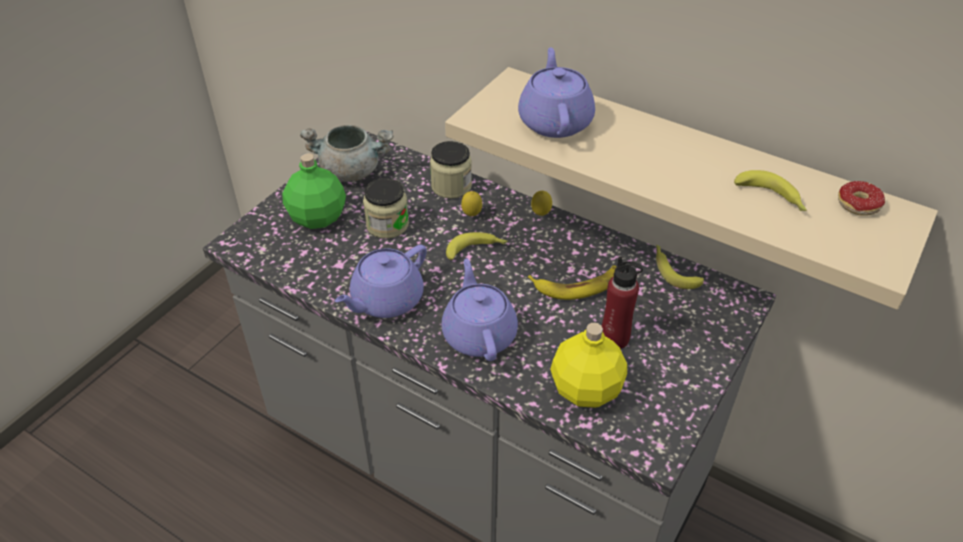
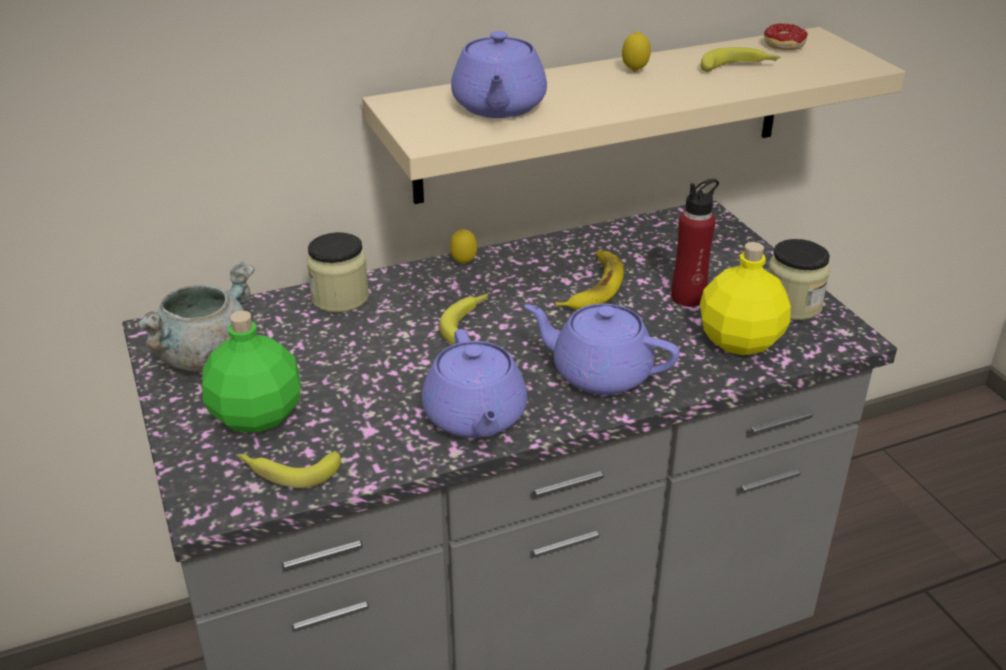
camera: 55 degrees left, 10 degrees down
jar [363,178,409,239] -> jar moved to [768,239,830,320]
lemon [461,191,482,216] -> lemon moved to [622,31,651,72]
purple teapot [518,47,595,138] -> purple teapot turned 120 degrees counterclockwise [451,31,547,118]
banana [656,245,704,289] -> banana moved to [237,451,341,488]

